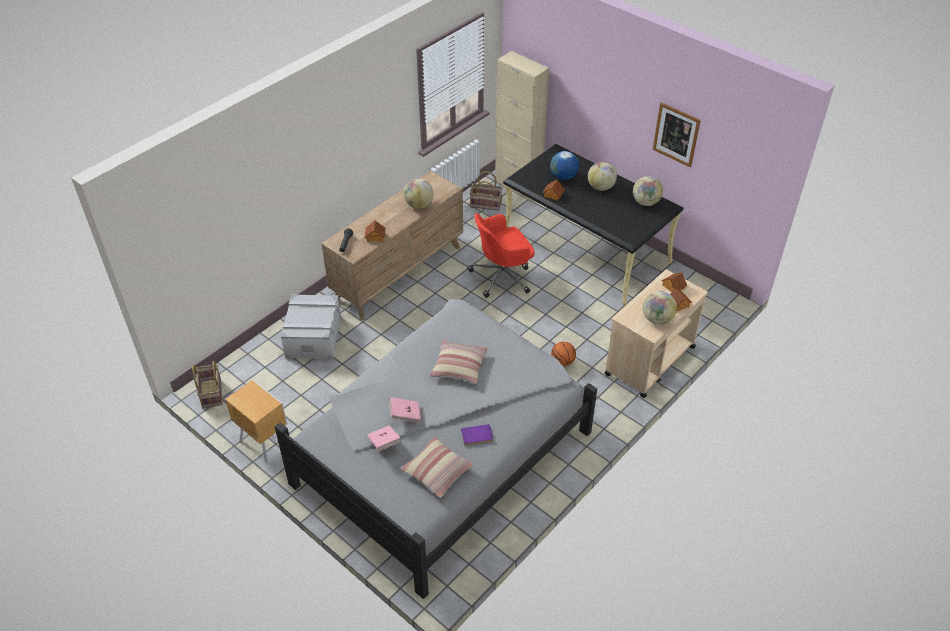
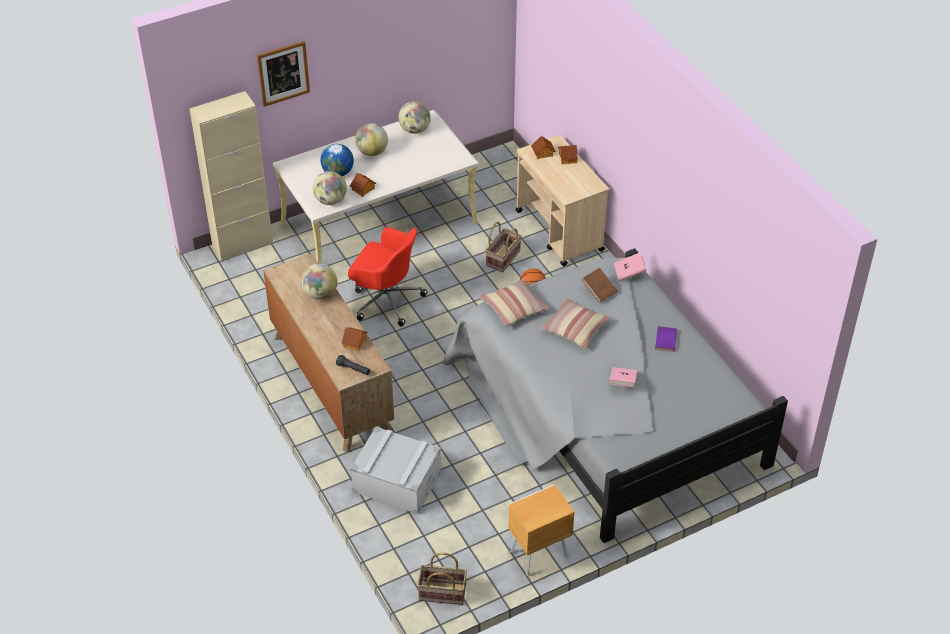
camera: 70 degrees left, 0 degrees up
pink book [367,425,401,451] -> pink book moved to [614,252,647,282]
pillow [400,436,475,498] -> pillow moved to [480,279,549,327]
red office chair [468,213,535,298] -> red office chair turned 60 degrees counterclockwise [348,227,428,327]
basket [470,171,503,211] -> basket moved to [485,222,522,272]
black desk [503,144,684,305] -> beige desk [273,110,478,264]
globe [643,291,677,325] -> globe moved to [313,171,347,205]
picture [653,102,701,167] -> picture moved to [257,41,310,107]
none -> brown book [582,268,618,303]

